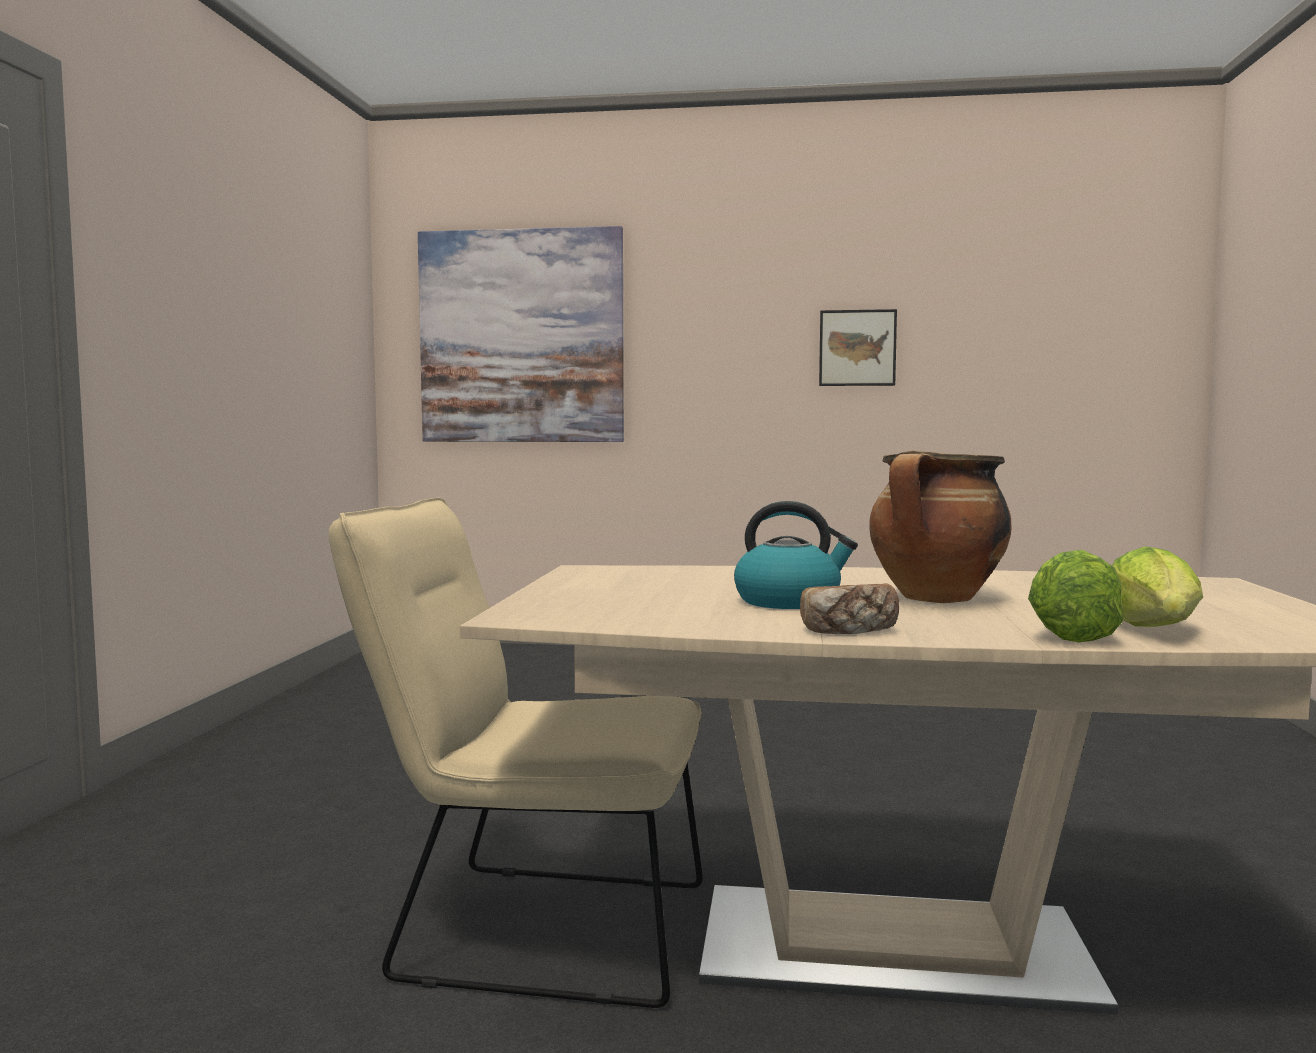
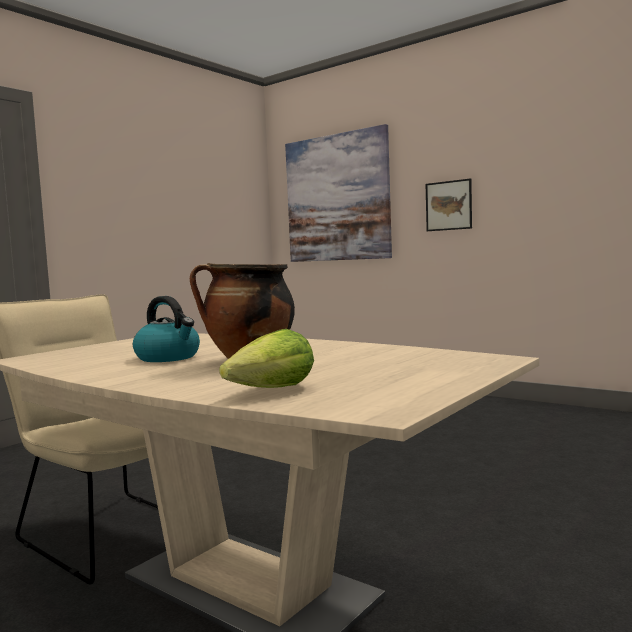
camera: 30 degrees right, 0 degrees up
bread [800,583,899,634] -> none
picture [819,309,897,386] -> picture moved to [426,178,472,231]
lettuce [1028,550,1123,642] -> none

